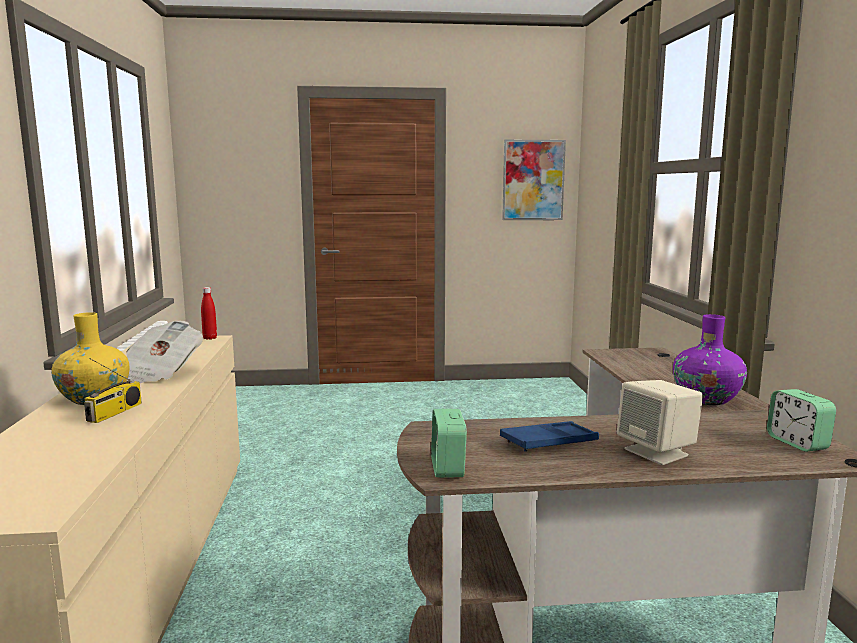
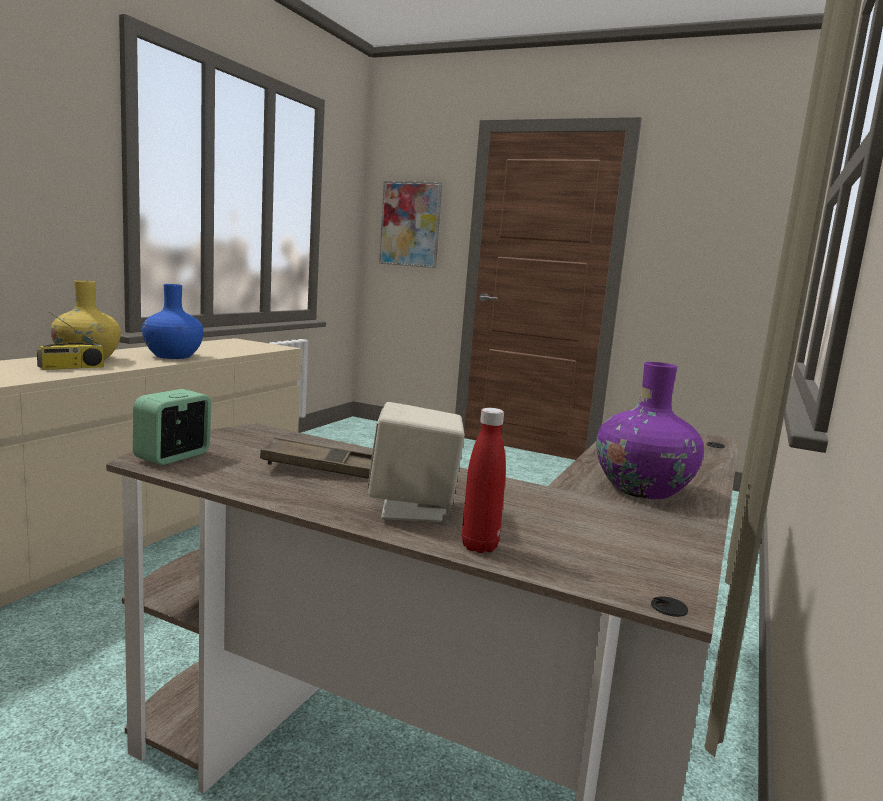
camera: 30 degrees right, 0 degrees up
newspaper [126,320,203,383] -> blue vase [142,284,204,359]
red bottle [201,287,217,340] -> red bottle moved to [462,408,506,553]
blue tray [500,421,599,452] -> brown tray [260,437,372,479]
picture [502,140,566,220] -> picture moved to [379,181,442,268]
alarm clock [767,389,836,452] -> none

